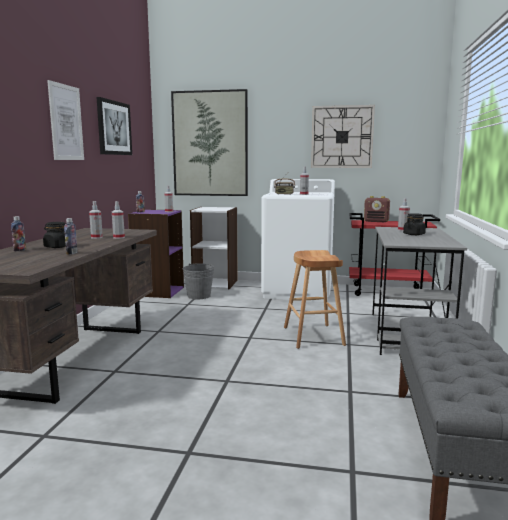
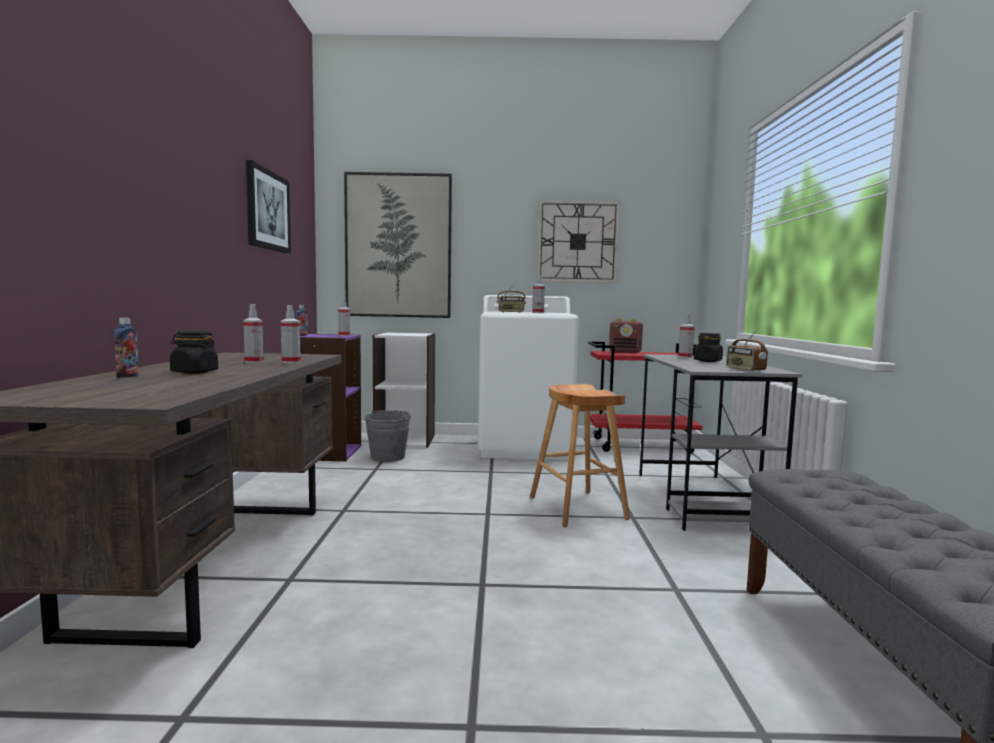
camera: 10 degrees left, 5 degrees down
picture [47,80,84,160] -> none
bottle [64,218,77,255] -> none
none -> radio [726,327,768,372]

